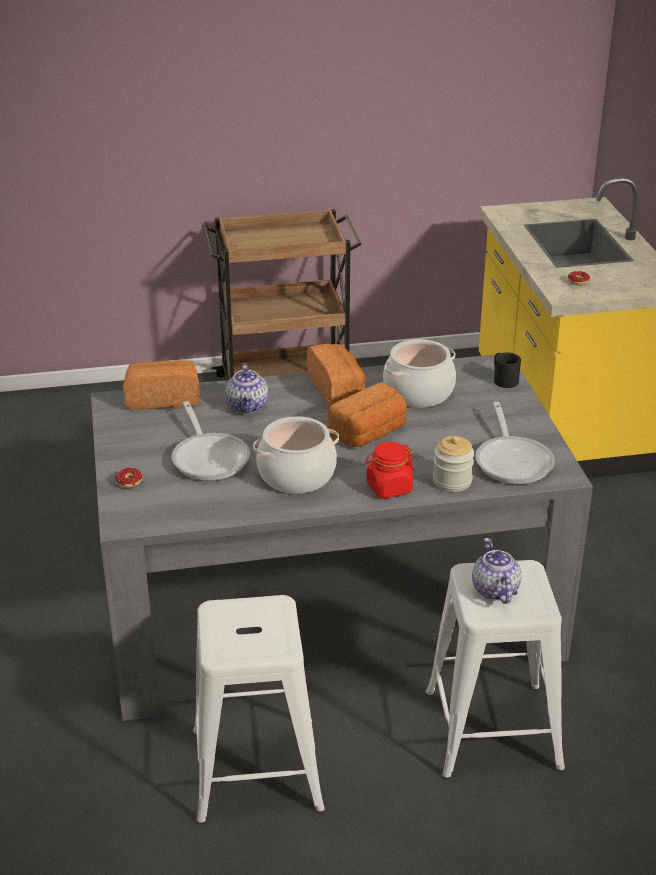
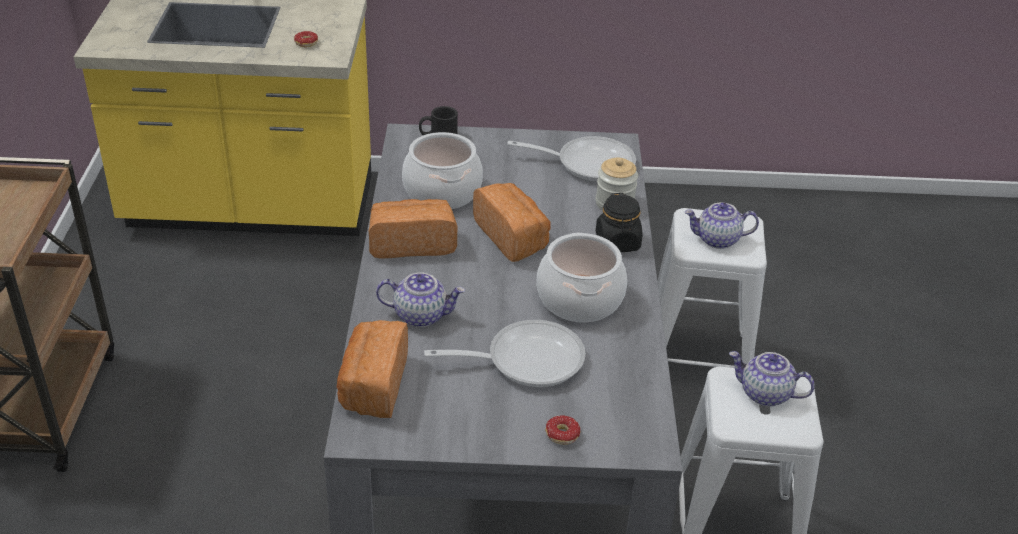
camera: 80 degrees left, 5 degrees up
red jar [364,442,415,499] -> black jar [596,193,643,252]
none -> teapot [729,351,815,407]

